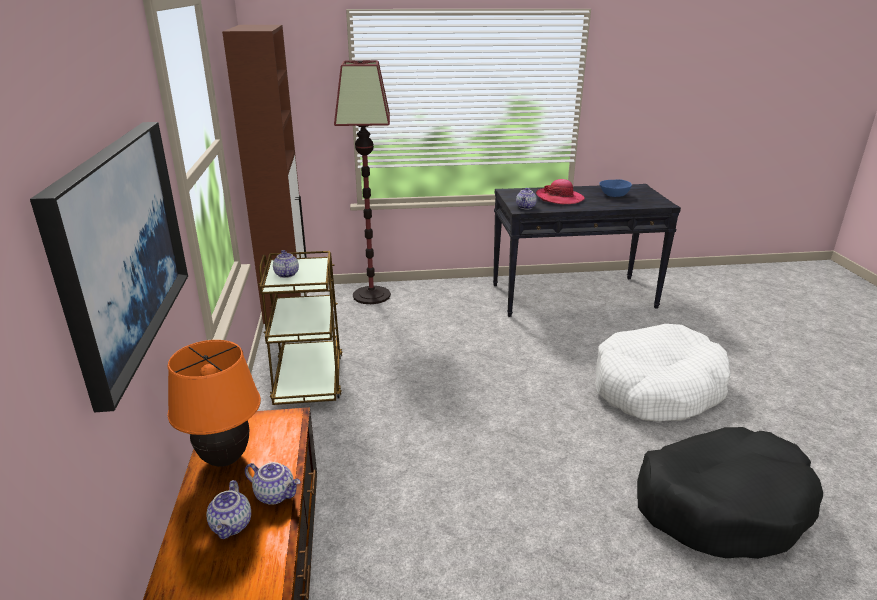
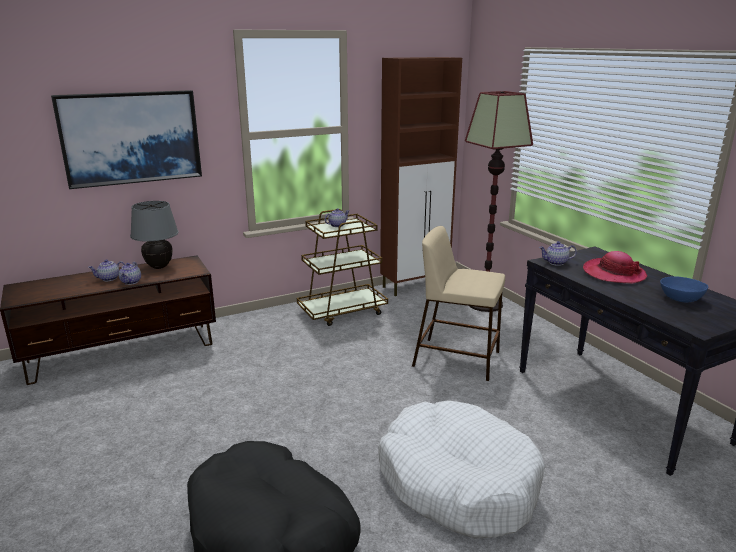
camera: 70 degrees right, 5 degrees down
orange table lamp [168,340,261,467] -> grey table lamp [130,201,179,269]
none -> beige stool [412,226,505,381]

